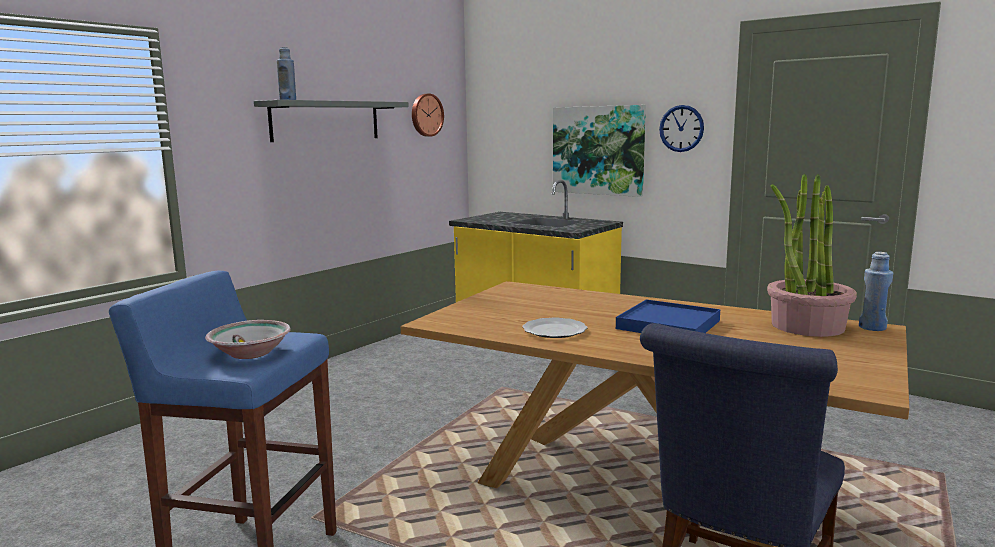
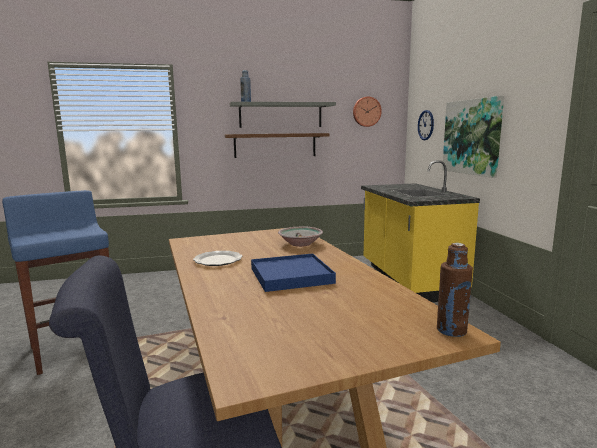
camera: 40 degrees right, 0 degrees up
bowl [205,320,291,359] -> bowl moved to [278,227,323,247]
wall clock [659,105,704,152] -> wall clock moved to [418,110,434,140]
potted plant [767,174,857,337] -> none
blue bottle [859,252,893,331] -> brown bottle [437,243,473,337]
none -> brown shelf [224,133,330,158]

